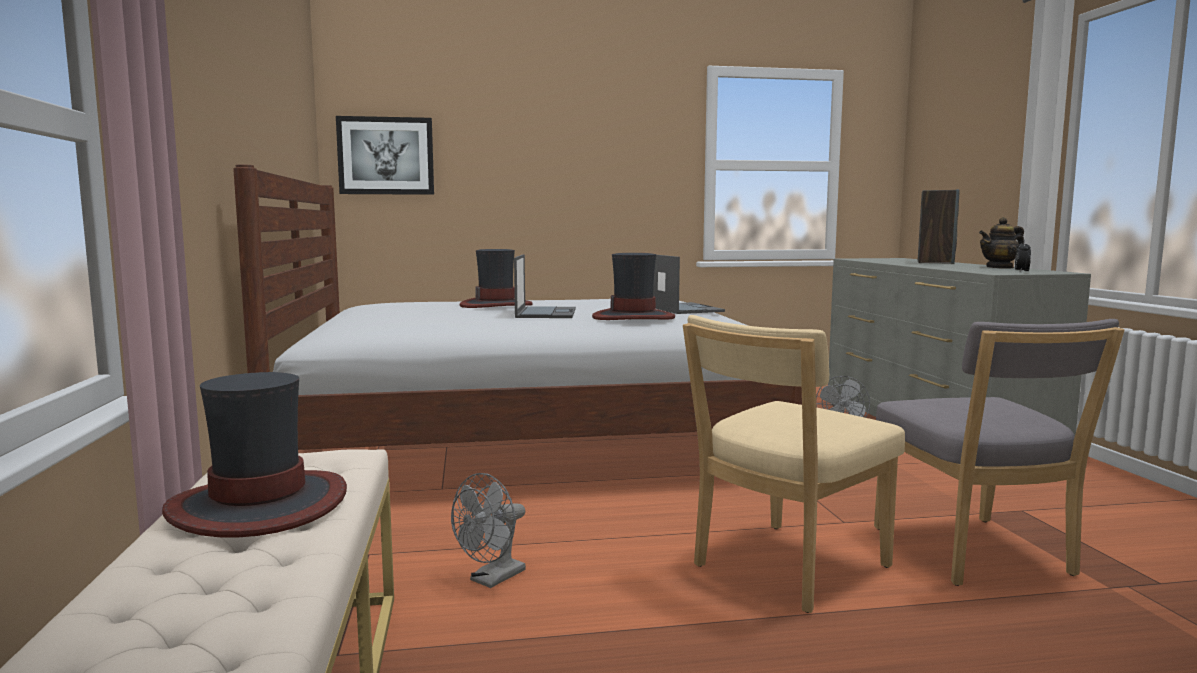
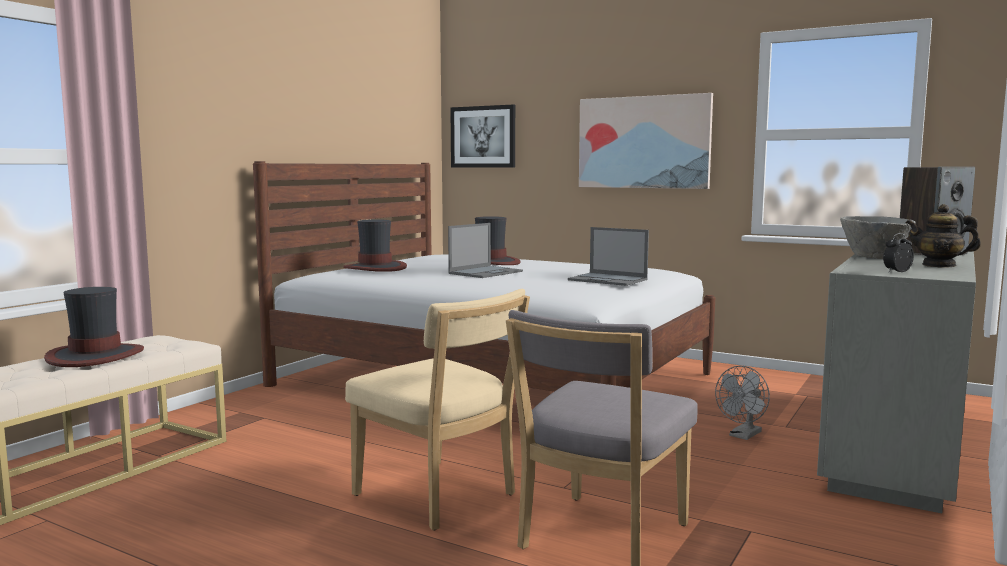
camera: 40 degrees right, 0 degrees up
grey fan [451,473,526,588] -> none
hat [592,253,675,320] -> hat moved to [343,219,407,272]
laptop [653,255,725,314] -> laptop turned 105 degrees clockwise [568,227,649,286]
beige chair [683,315,905,613] -> beige chair turned 135 degrees counterclockwise [345,289,530,530]
none -> picture [579,93,713,189]
none -> grey bowl [840,216,916,259]

